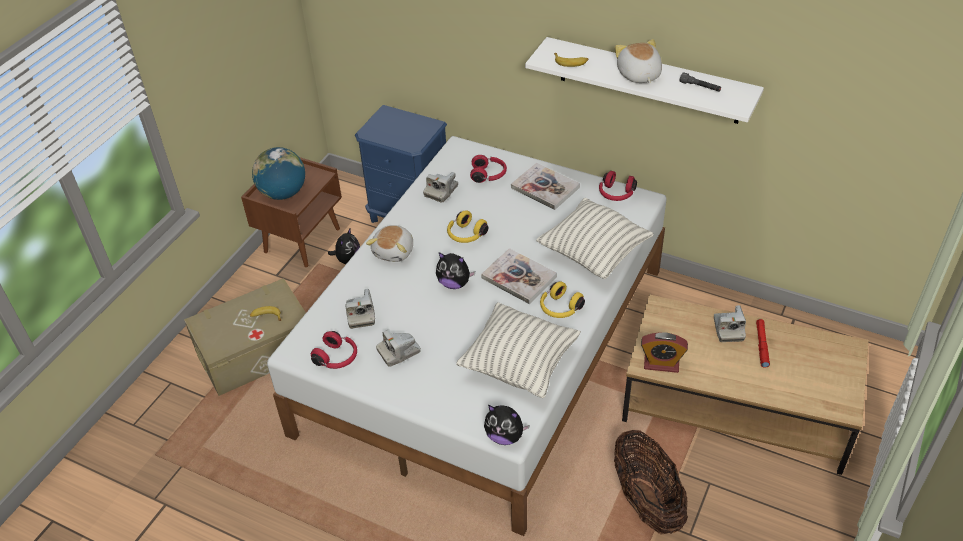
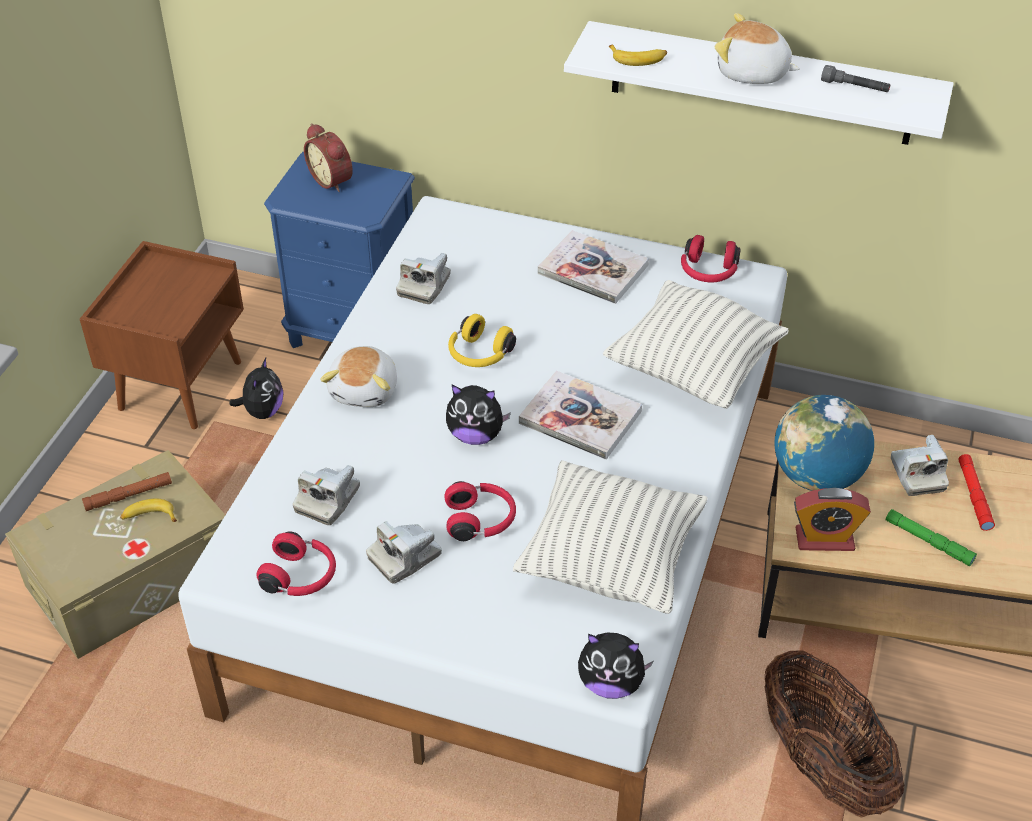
camera: 10 degrees left, 0 degrees up
globe [252,147,305,200] -> globe moved to [774,395,874,491]
camera [345,289,375,329] -> camera turned 45 degrees clockwise [293,465,360,525]
red headphones [470,155,507,183] -> red headphones moved to [445,481,516,541]
yellow headphones [540,281,585,318] -> none
plush toy [614,39,662,83] -> plush toy turned 45 degrees counterclockwise [715,13,800,84]
none -> brown flashlight [82,472,172,511]
none -> alarm clock [304,123,353,192]
none -> green flashlight [886,509,977,566]

